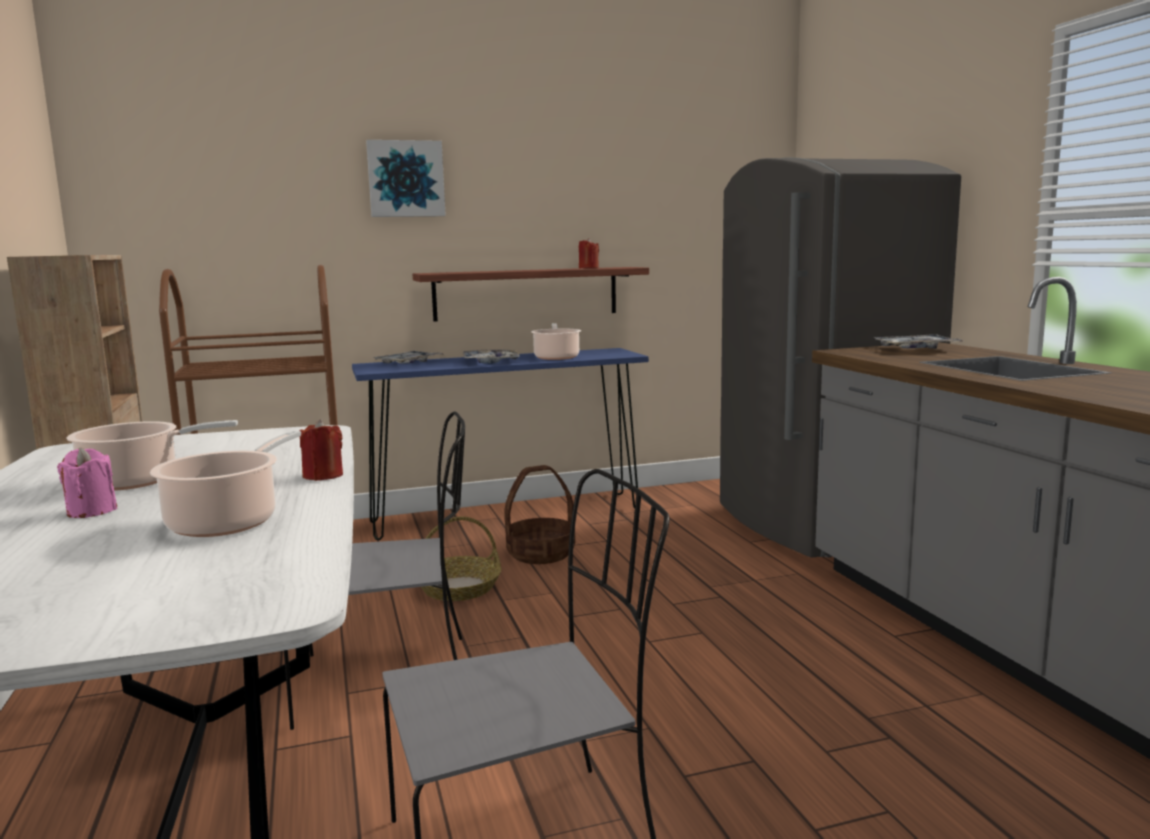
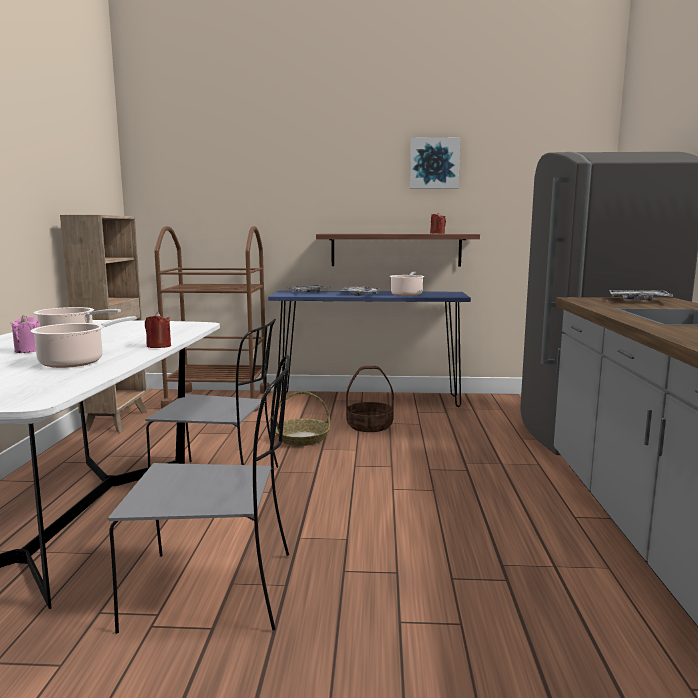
camera: 20 degrees right, 0 degrees up
picture [366,140,446,217] -> picture moved to [410,137,460,189]

